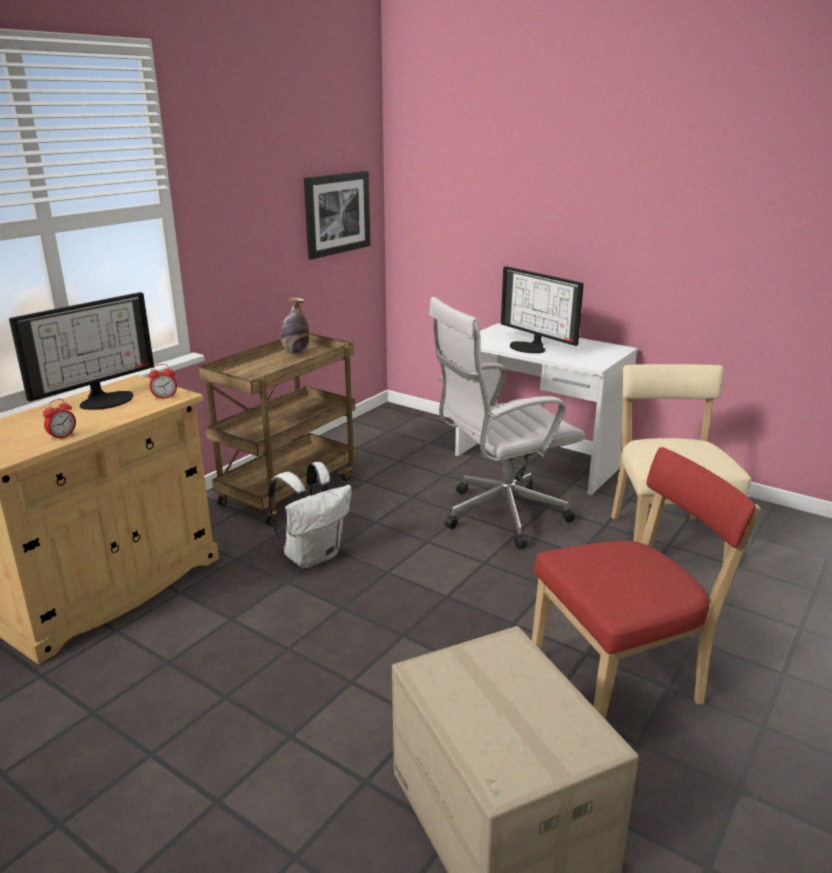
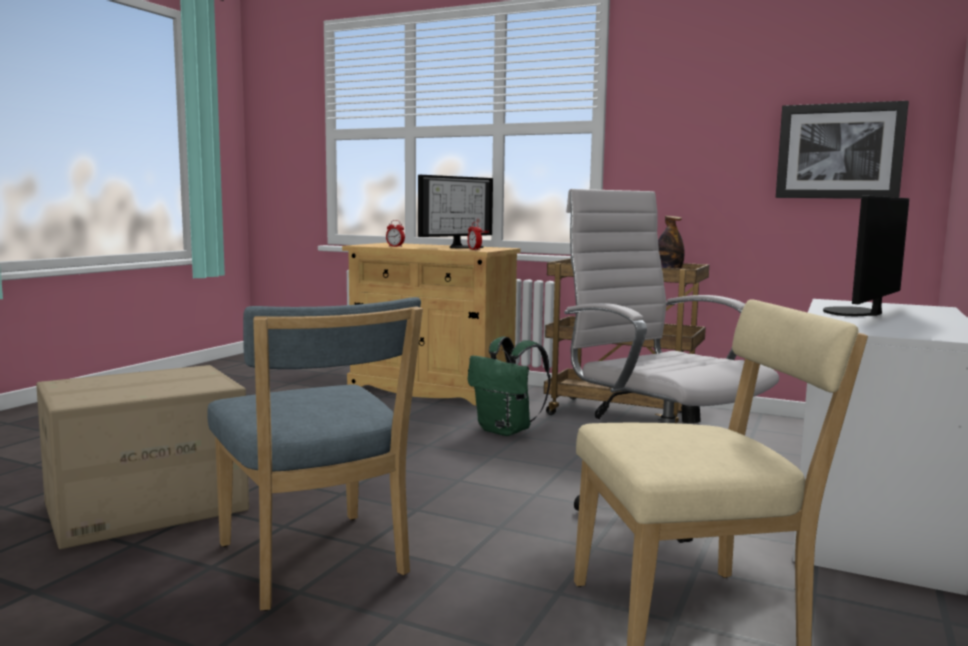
camera: 80 degrees right, 15 degrees down
monitor [9,292,154,410] -> monitor turned 75 degrees counterclockwise [418,175,493,249]
white backpack [268,462,352,568] -> green backpack [468,336,550,436]
red chair [532,447,761,719] -> blue chair [207,297,423,611]

